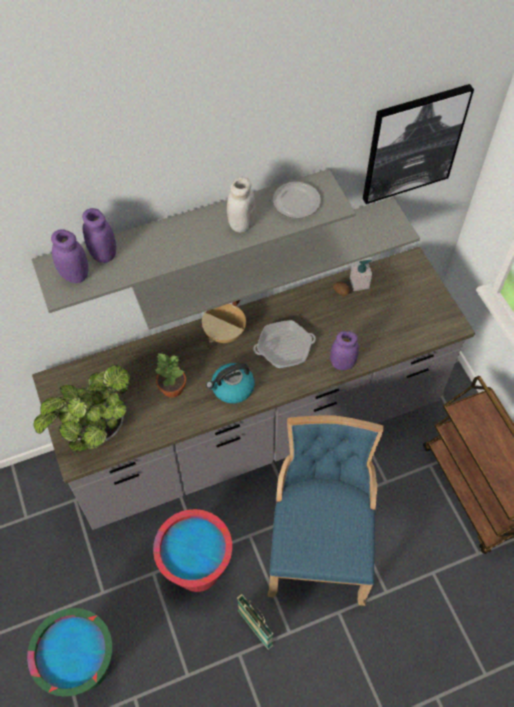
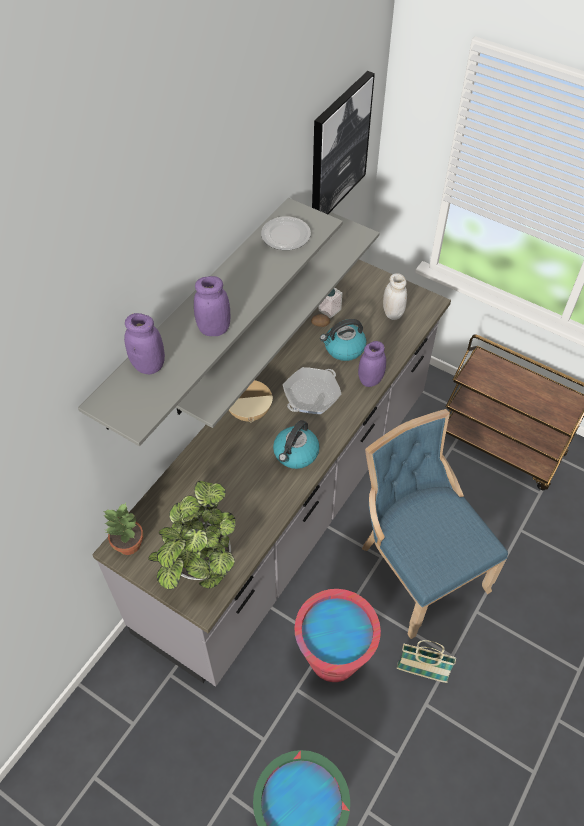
camera: 35 degrees left, 5 degrees down
purple jar [51,229,88,283] -> purple jar moved to [194,276,230,336]
potted plant [154,353,186,398] -> potted plant moved to [103,503,143,555]
white jar [227,177,255,232] -> white jar moved to [383,273,407,320]
none -> kettle [320,319,366,361]

